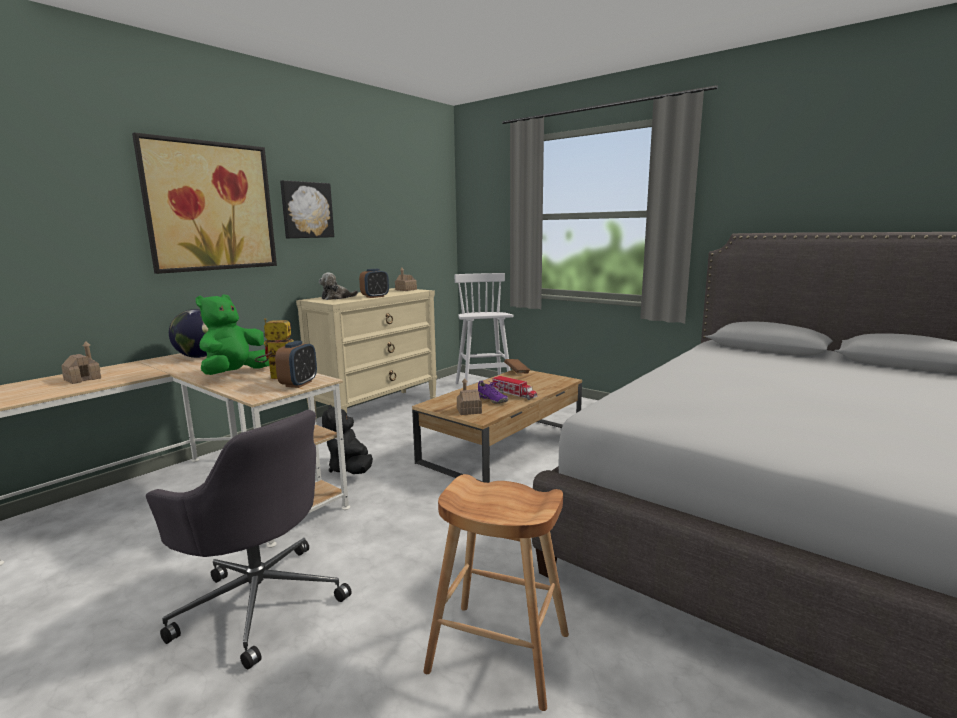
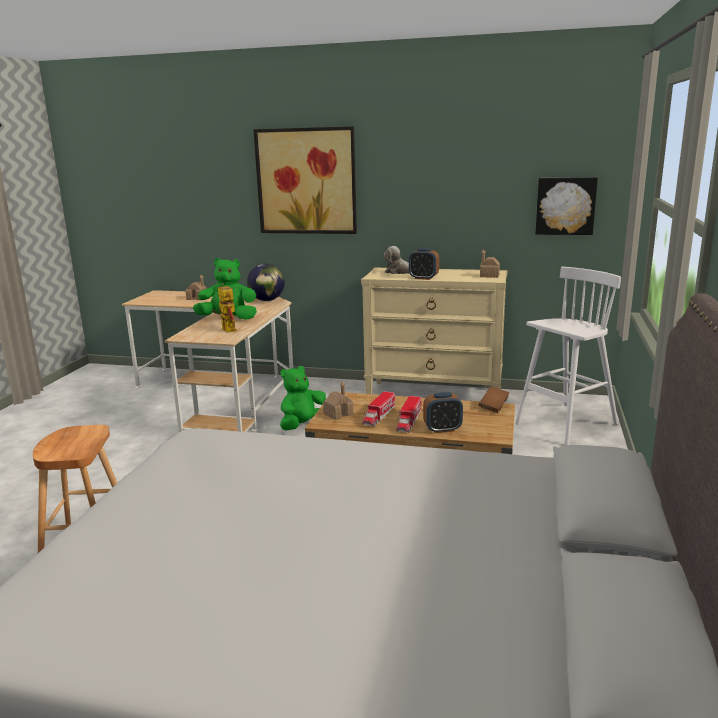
camera: 65 degrees right, 5 degrees up
grey office chair [146,410,351,669] -> none
alarm clock [275,341,317,388] -> alarm clock moved to [423,392,463,433]
picture [280,180,334,238] -> picture moved to [535,177,598,235]
black plush toy [322,405,373,474] -> green plush toy [280,366,326,430]
purple shoe [478,380,508,404] -> toy truck [362,391,395,427]

